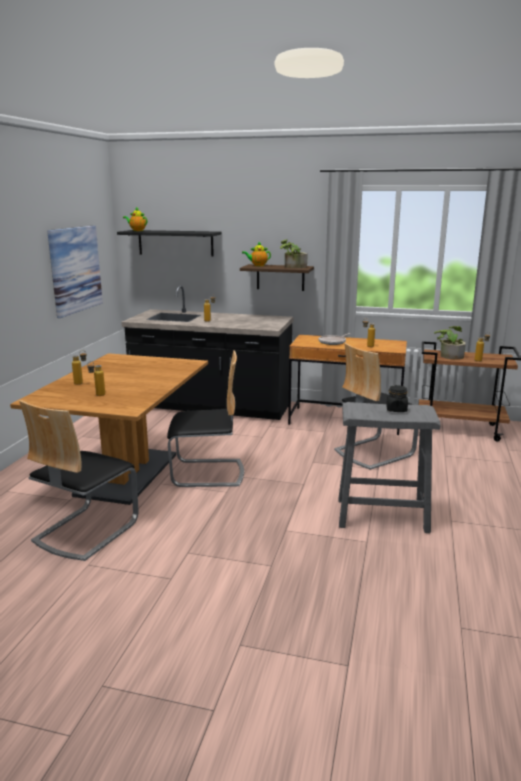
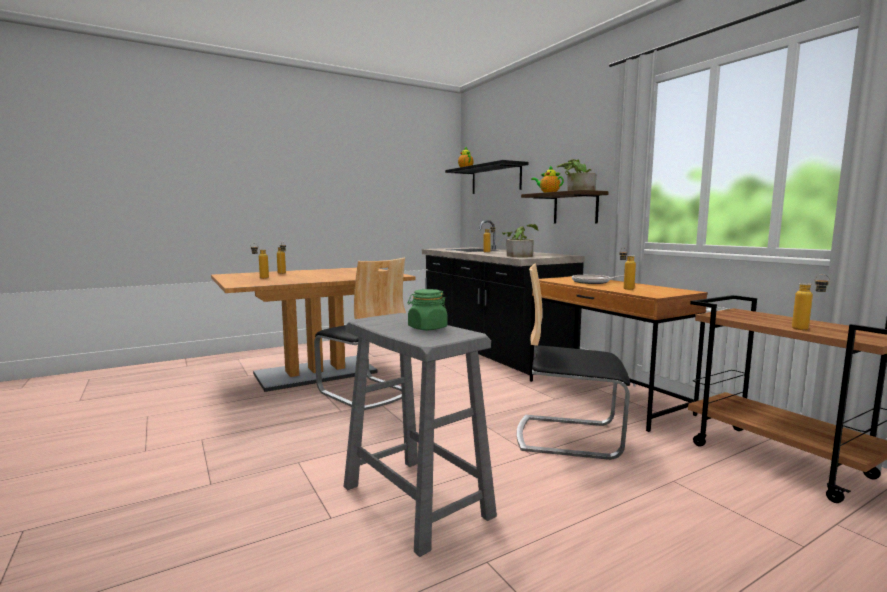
camera: 45 degrees right, 10 degrees down
chair [19,400,139,561] -> none
picture [47,226,103,318] -> none
black jar [386,385,408,412] -> green jar [408,289,447,330]
potted plant [434,326,466,360] -> potted plant moved to [502,224,538,257]

